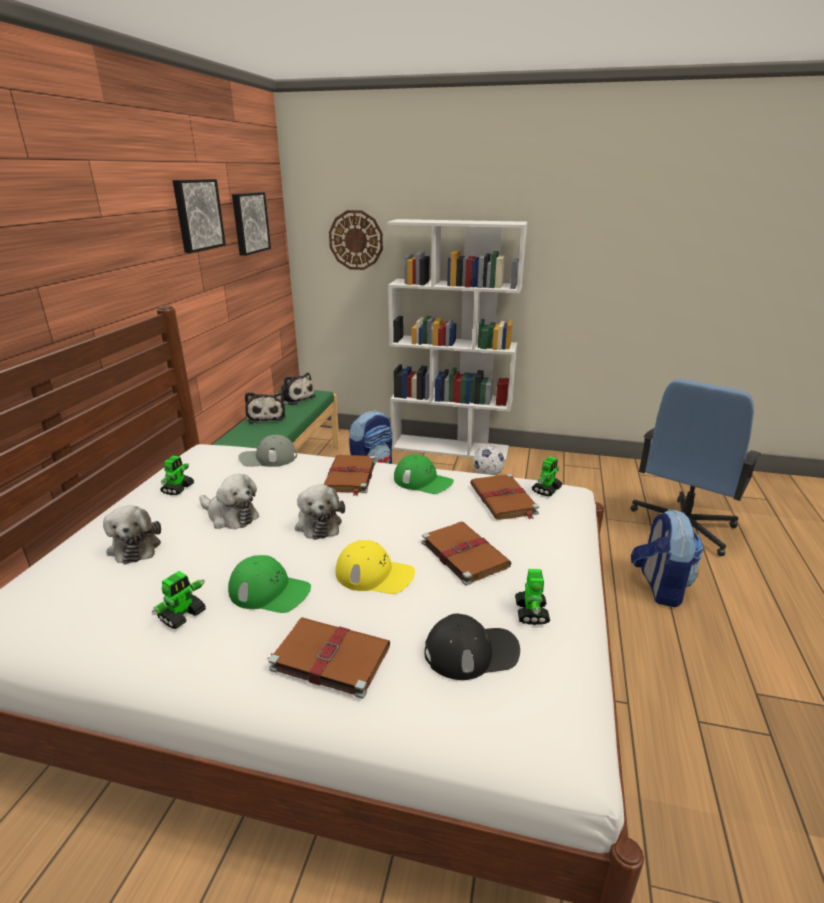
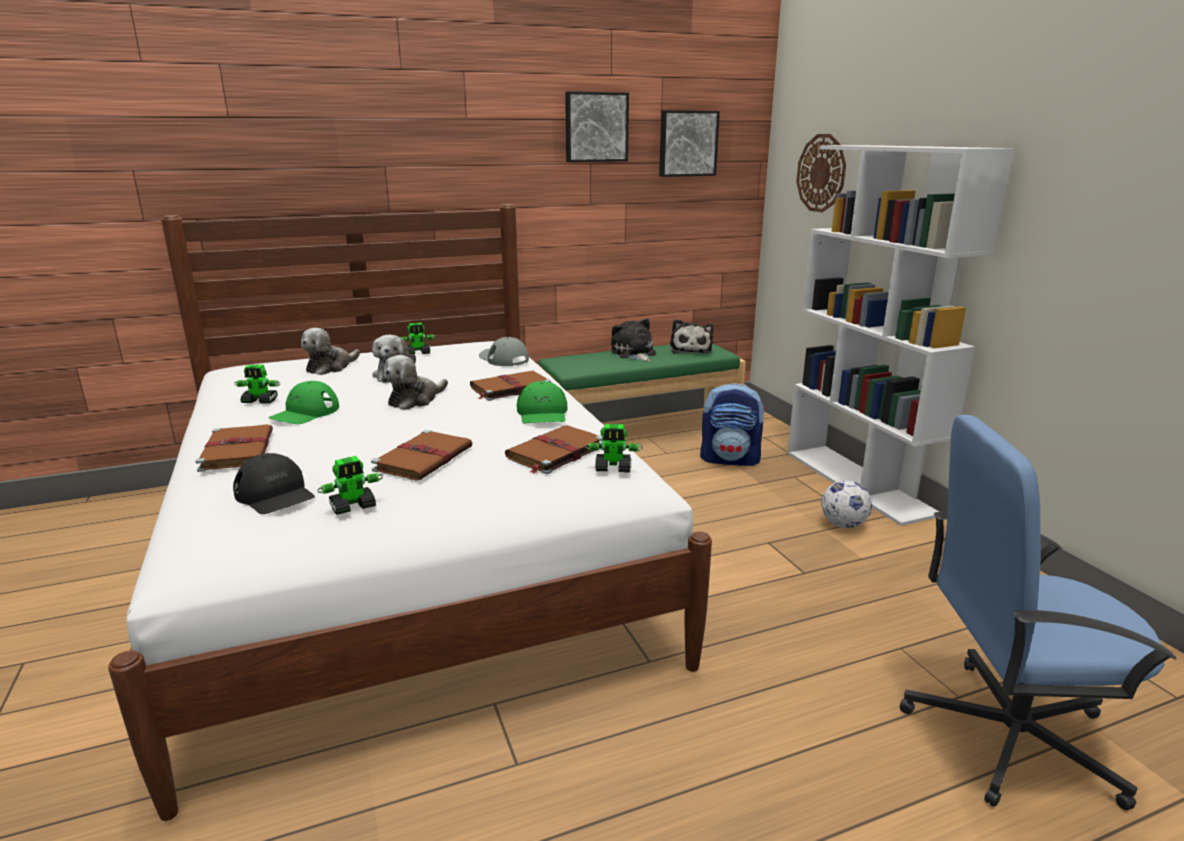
camera: 55 degrees right, 5 degrees down
green cap [228,555,311,613] -> green cap turned 45 degrees clockwise [268,381,339,424]
plush toy [245,392,286,424] -> plush toy turned 120 degrees clockwise [611,318,656,362]
yellow cap [335,540,415,594] -> none
backpack [631,509,703,607] -> none

